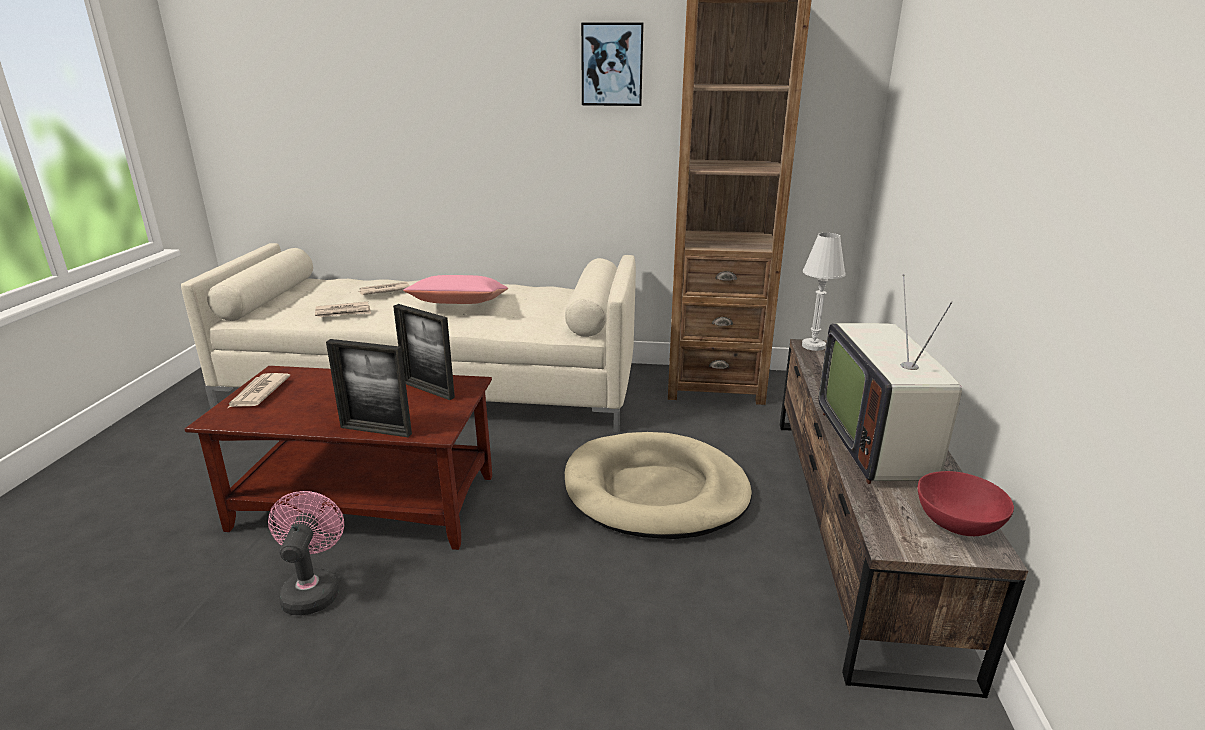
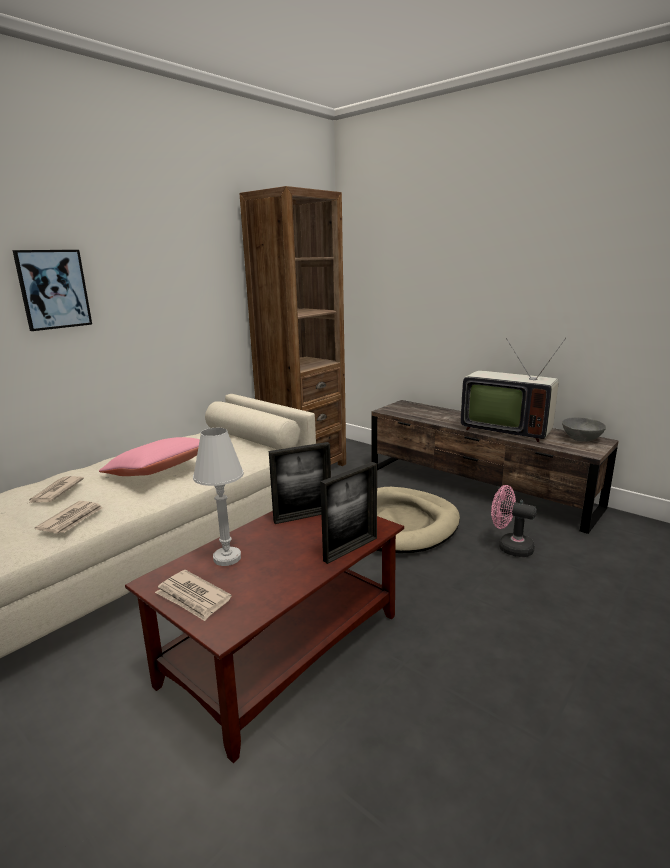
camera: 55 degrees left, 5 degrees down
pink fan [268,491,344,615] -> pink fan moved to [491,485,537,557]
picture [581,23,644,106] -> picture moved to [12,250,92,331]
white table lamp [802,233,845,351] -> white table lamp moved to [193,428,244,566]
red bowl [918,471,1014,536] -> grey bowl [562,417,606,442]

